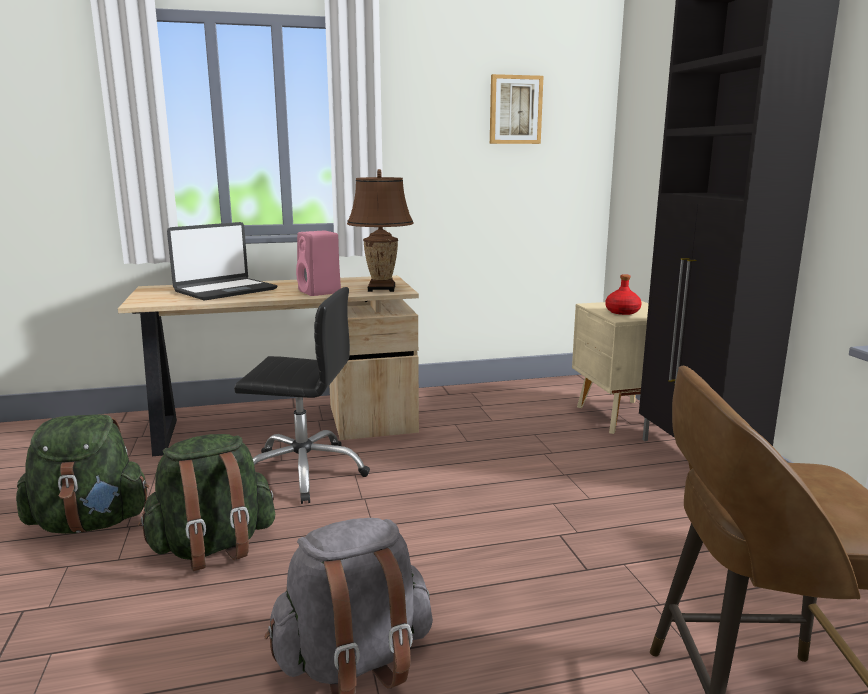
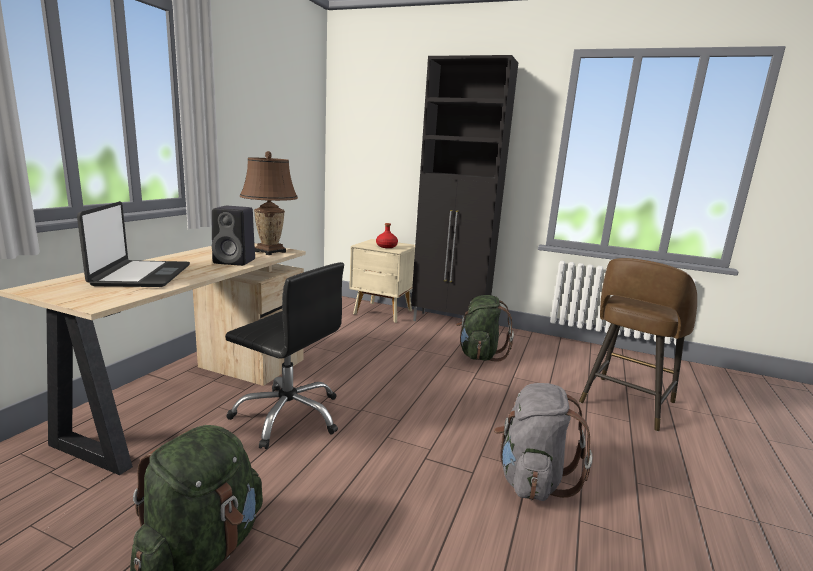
camera: 55 degrees left, 0 degrees up
green backpack [138,434,275,571] -> green backpack moved to [456,295,514,362]
black office chair [234,287,370,504] -> black office chair turned 75 degrees clockwise [225,262,344,449]
pink speaker [296,231,341,296] -> black speaker [212,206,255,266]
picture [490,74,543,144] -> none

